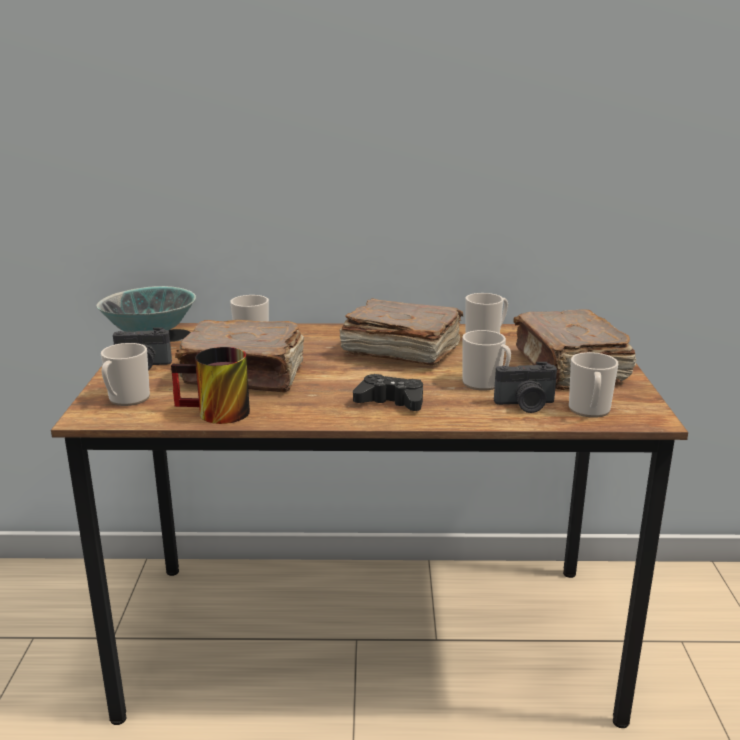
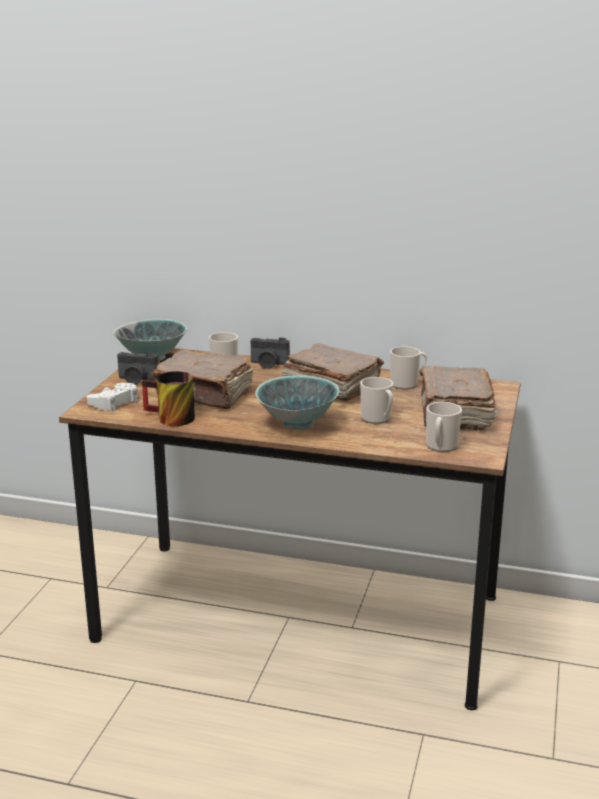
camera: 15 degrees right, 0 degrees up
mug [101,343,150,406] -> white game controller [87,383,138,412]
black game controller [353,374,423,411] -> bowl [255,375,339,430]
camera [494,362,557,413] -> camera moved to [251,337,290,369]

